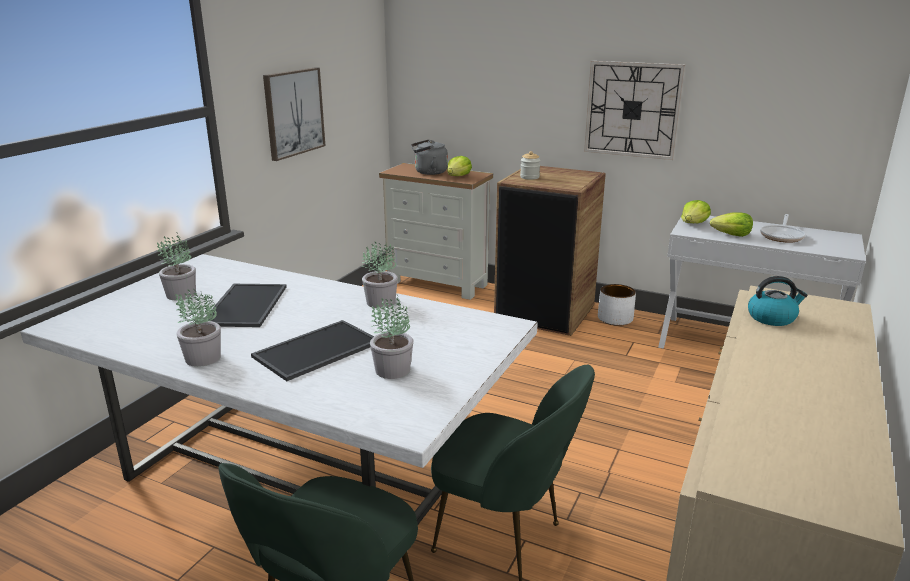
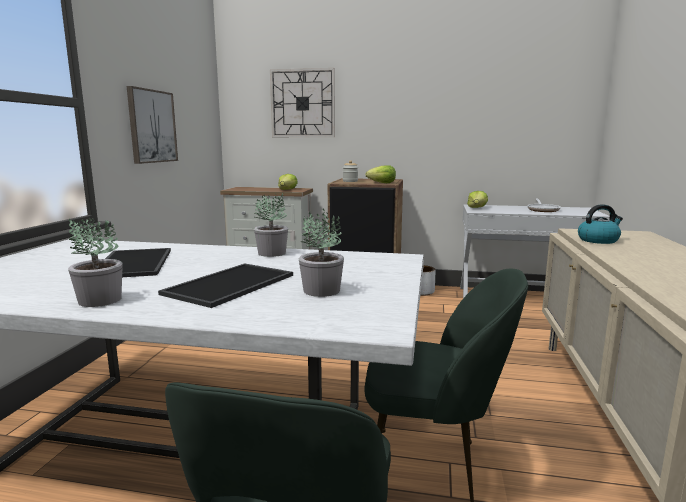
camera: 15 degrees left, 10 degrees down
potted plant [157,232,196,300] -> none
grey kettle [411,139,448,175] -> none
wall clock [584,61,685,160] -> wall clock moved to [270,68,335,137]
lettuce [710,212,753,237] -> lettuce moved to [365,165,396,183]

